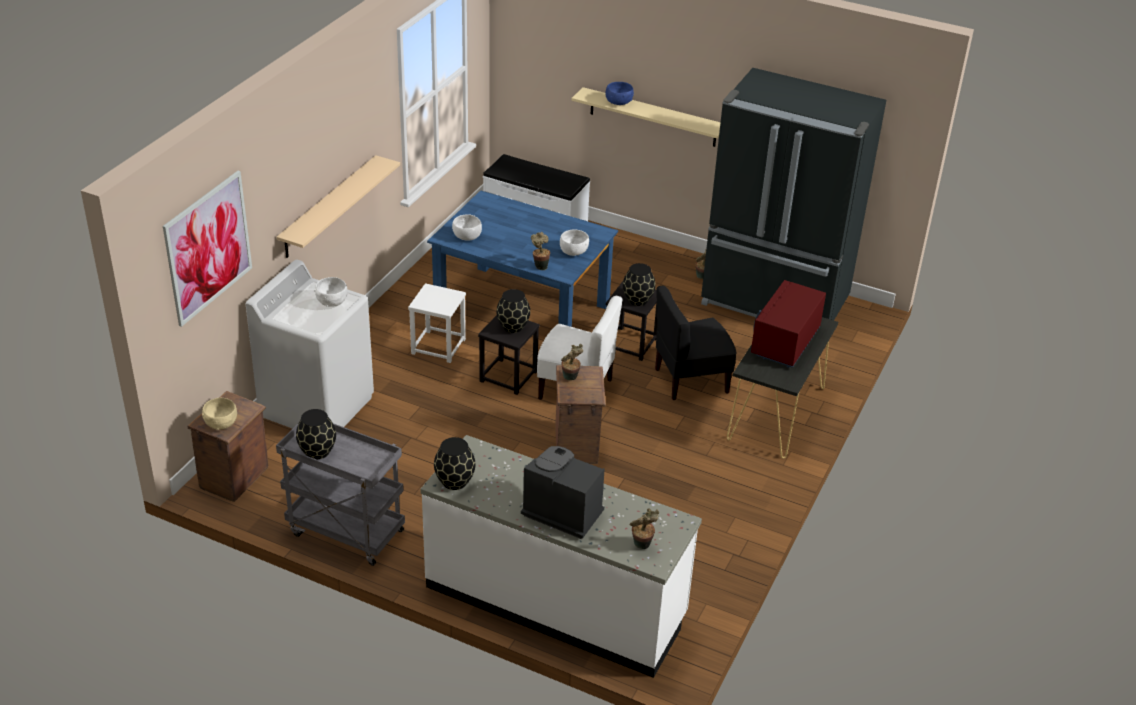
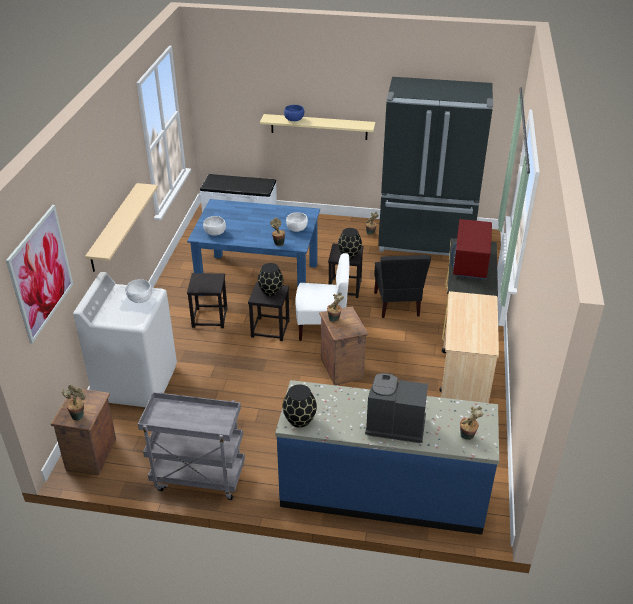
camera: 15 degrees left, 0 degrees up
beige bowl [202,398,237,430] -> potted plant [62,385,86,421]
black vase [296,409,336,459] -> none
white stool [408,283,466,363] -> black stool [187,273,227,328]
white counter [420,435,702,678] -> blue counter [275,380,499,535]
black chair [655,286,737,400] -> black chair turned 60 degrees counterclockwise [374,255,431,318]
none -> beige cart [439,291,499,403]

